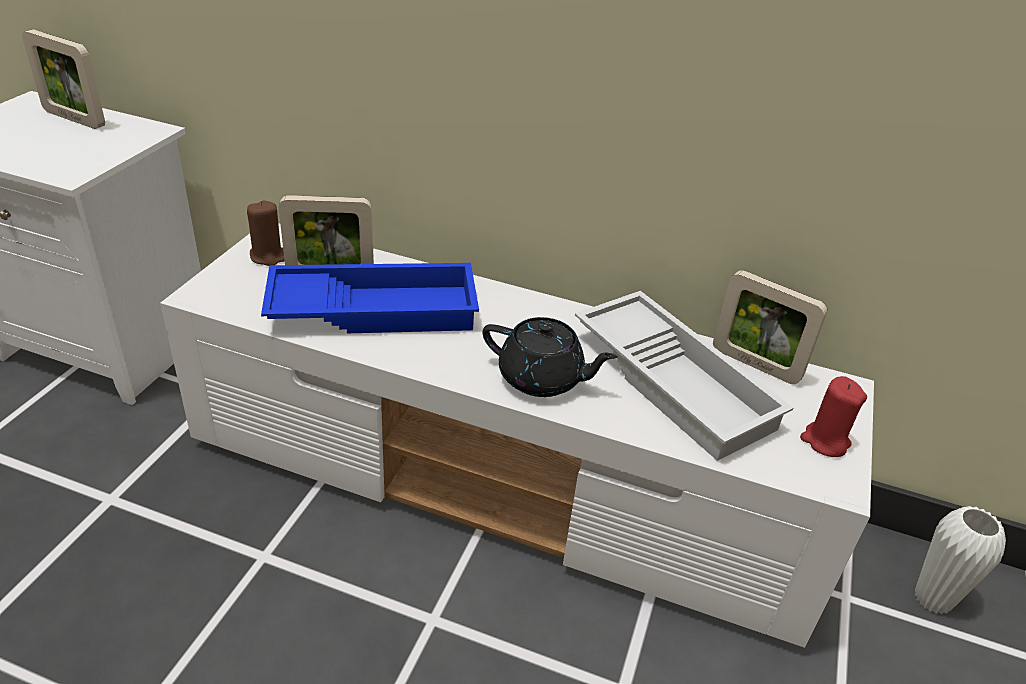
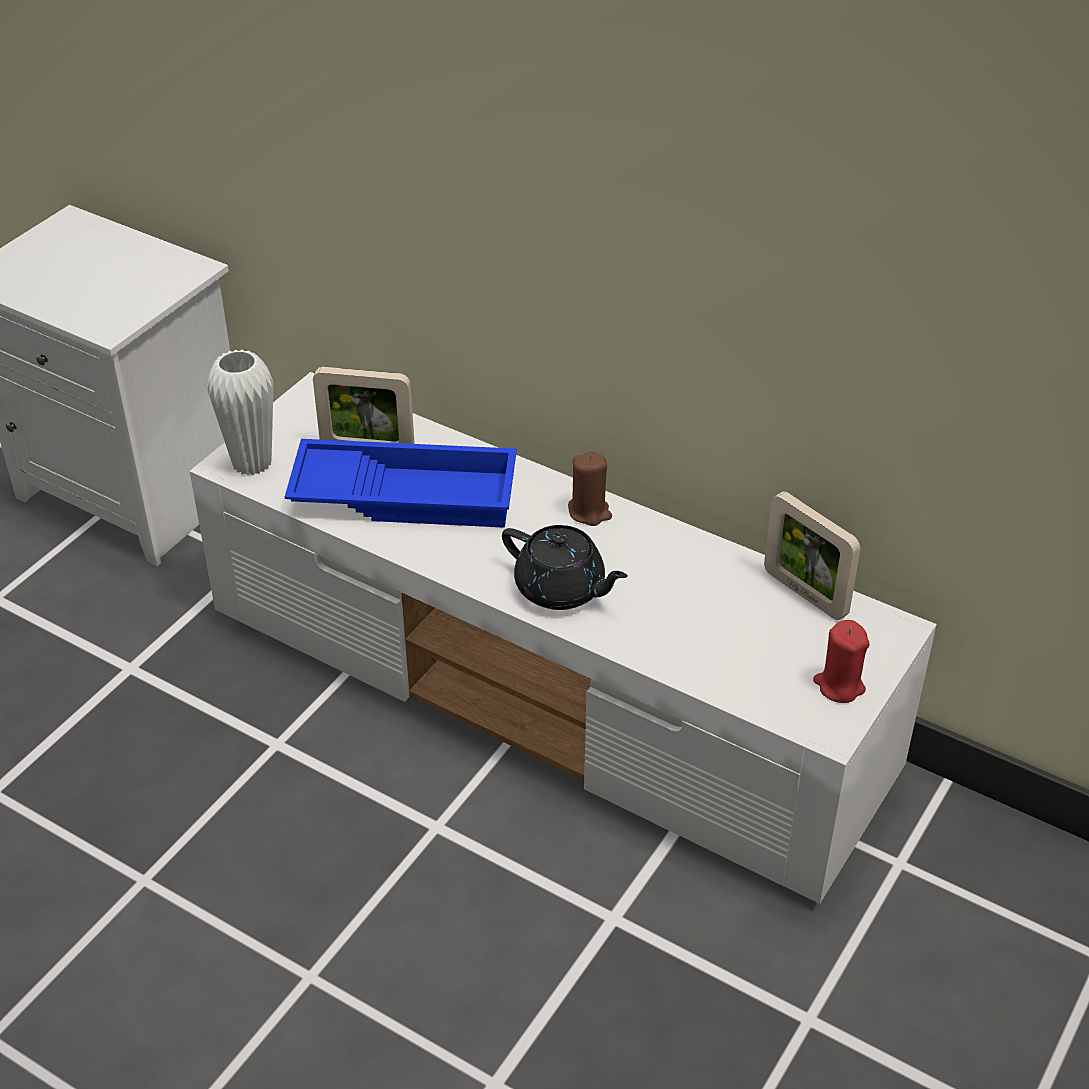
camera: 15 degrees right, 5 degrees up
picture frame [22,29,105,129] -> none
brown candle [247,200,285,266] -> brown candle moved to [568,451,612,526]
white tray [575,291,793,461] -> none
white vase [915,506,1006,614] -> white vase moved to [207,349,273,476]

